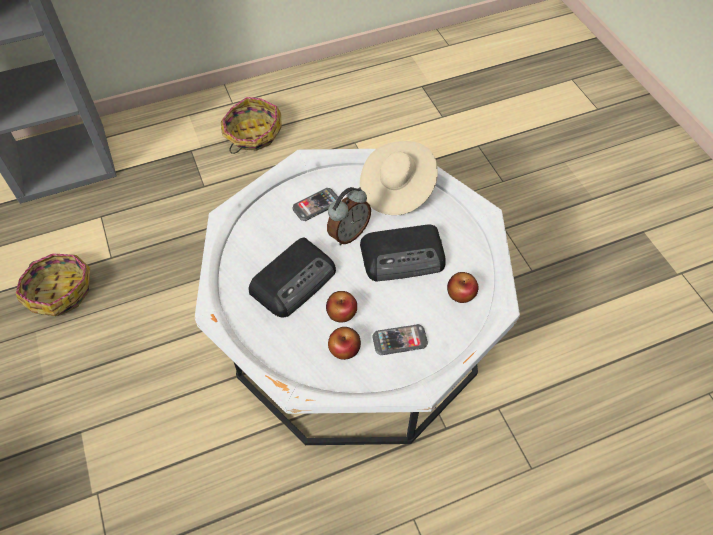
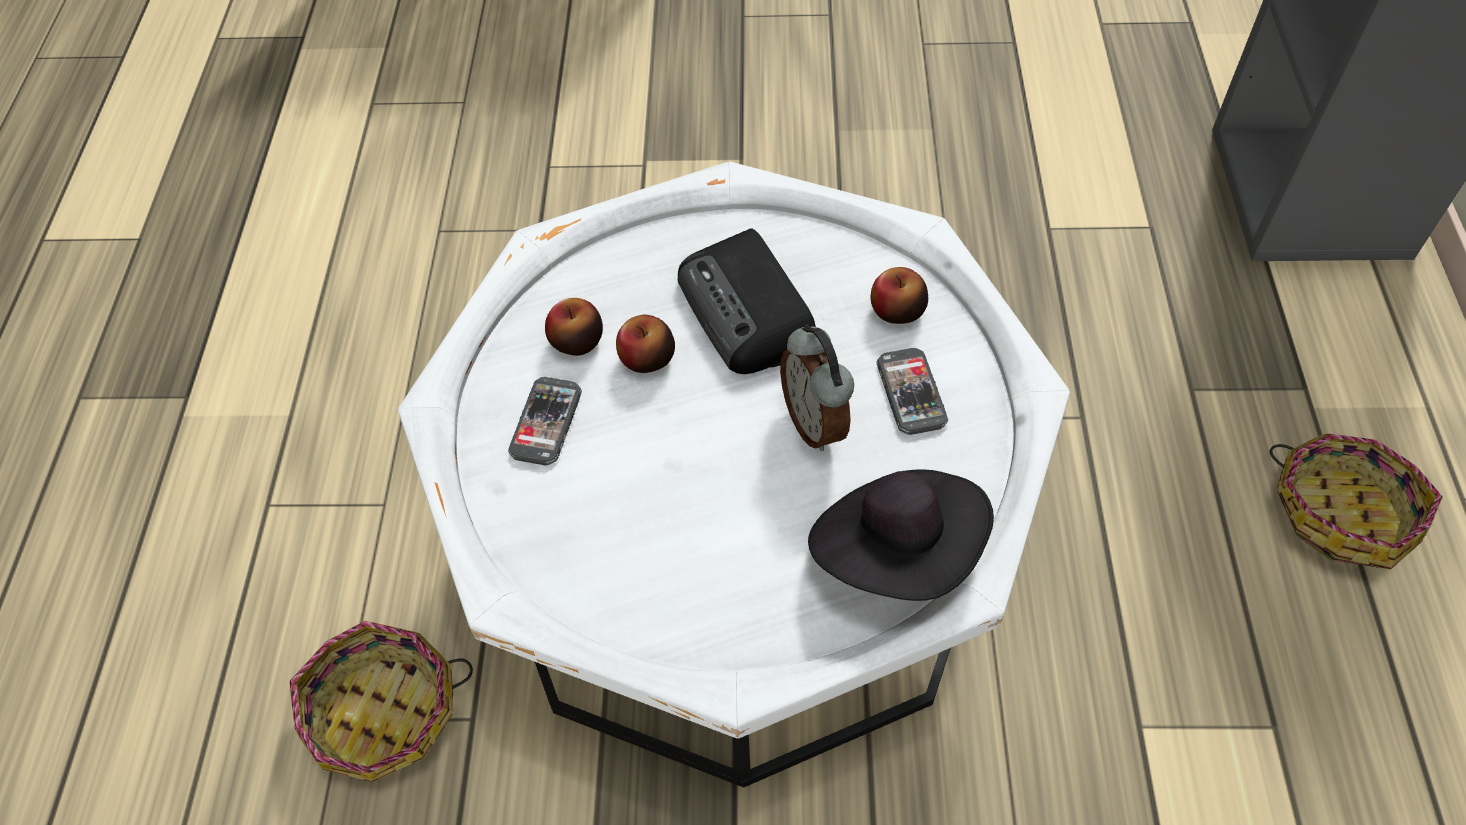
camera: 115 degrees right, 0 degrees up
basket [16,254,90,316] -> basket moved to [290,620,473,782]
beige hat [360,141,438,215] -> black hat [808,470,994,601]
radio [360,225,446,281] -> none
apple [447,272,479,303] -> apple moved to [871,267,928,324]

